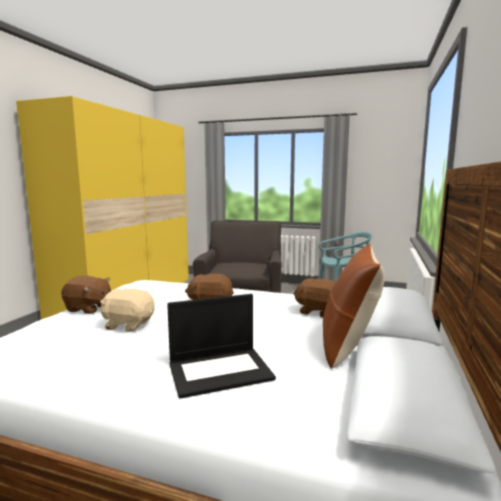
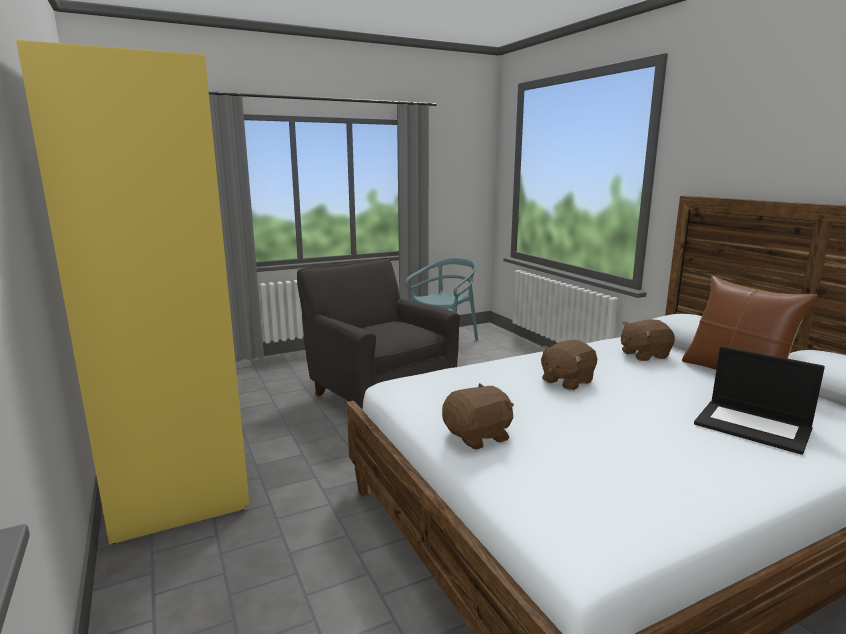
camera: 45 degrees left, 5 degrees up
beige plush toy [100,288,155,332] -> none
laptop [167,294,276,399] -> laptop turned 105 degrees clockwise [694,346,825,455]

